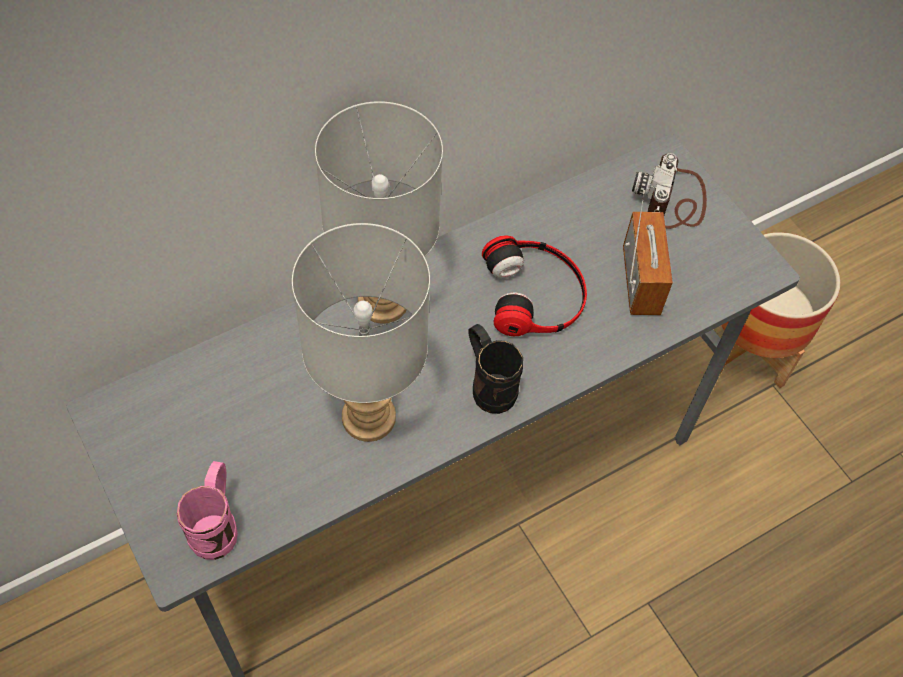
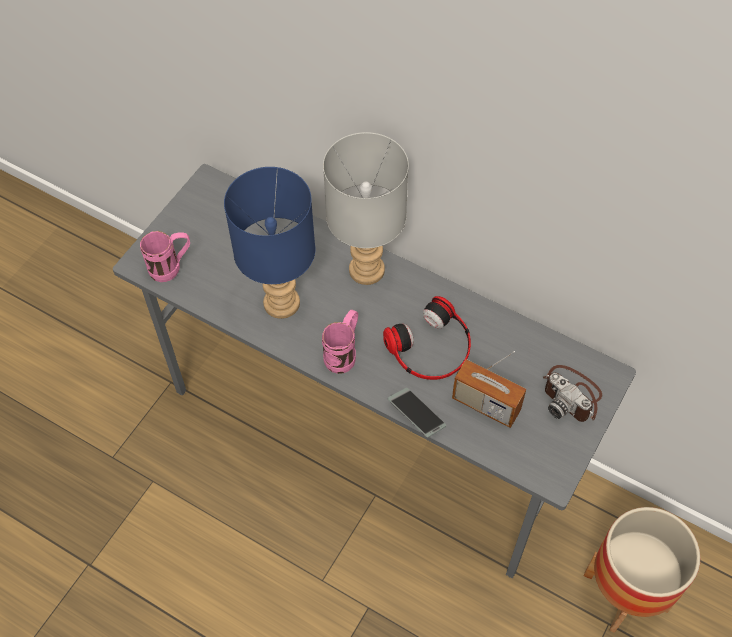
camera: 65 degrees right, 0 degrees up
grey table lamp [292,223,430,442] -> blue table lamp [224,167,315,319]
black mug [468,324,523,414] -> pink mug [322,310,358,374]
radio [623,190,673,315] -> radio turned 60 degrees clockwise [452,351,526,428]
camera [632,153,707,229] -> camera turned 120 degrees counterclockwise [543,365,602,422]
none -> phone [387,388,446,437]

